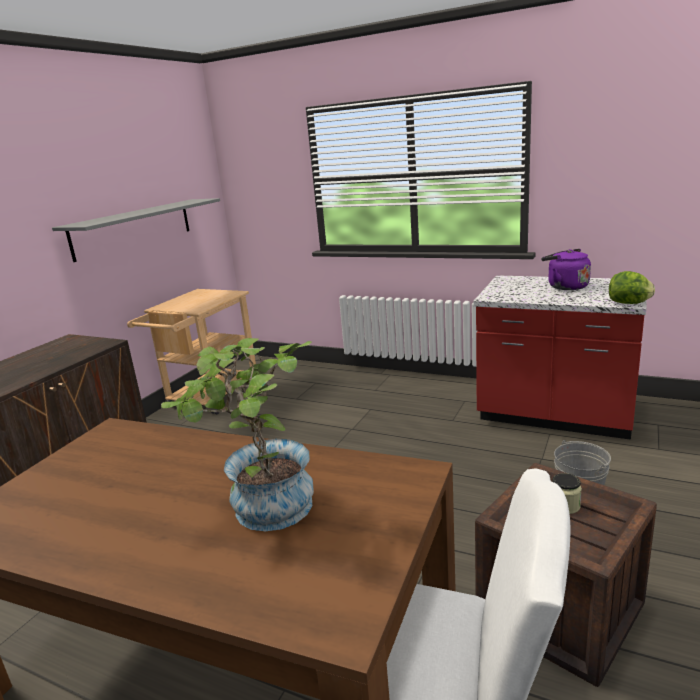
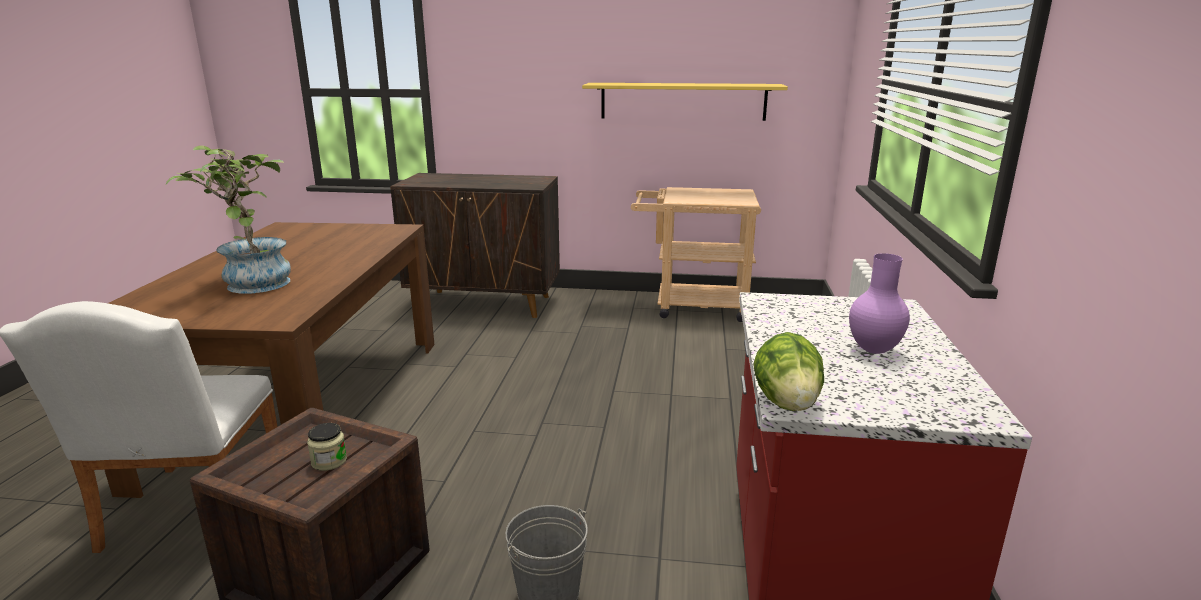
camera: 70 degrees right, 0 degrees up
grey shelf [52,198,220,262] -> yellow shelf [582,83,788,121]
purple kettle [541,249,591,290] -> purple vase [849,253,910,354]

